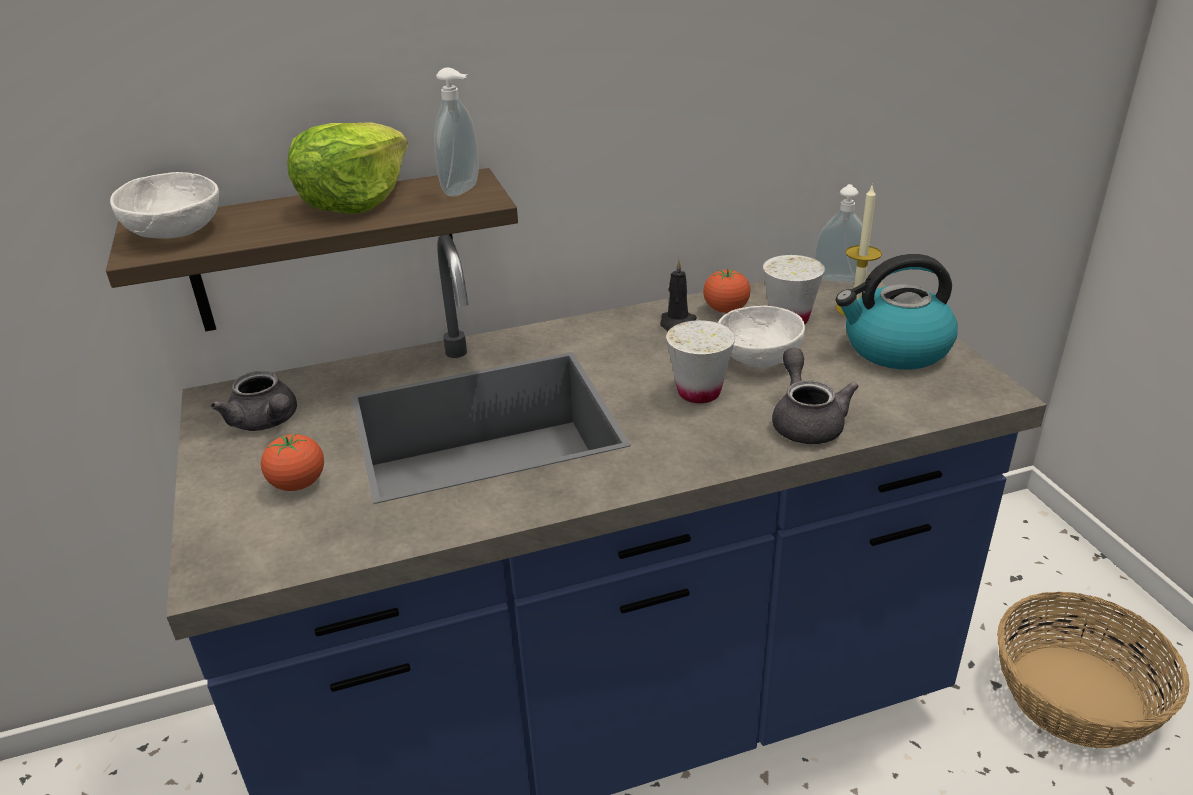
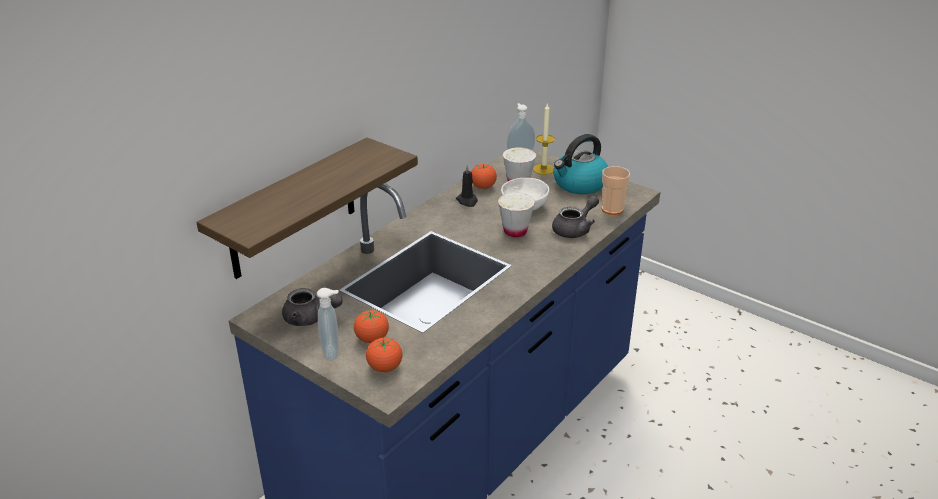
camera: 35 degrees left, 0 degrees up
white bowl [110,172,219,239] -> none
lettuce [287,122,408,213] -> none
soap dispenser [434,67,479,196] -> soap dispenser moved to [317,288,339,361]
grey teapot [772,348,859,444] -> grey teapot turned 90 degrees clockwise [552,195,599,238]
basket [997,592,1190,748] -> none
none -> tomato [366,336,403,372]
none -> cup [602,166,630,215]

